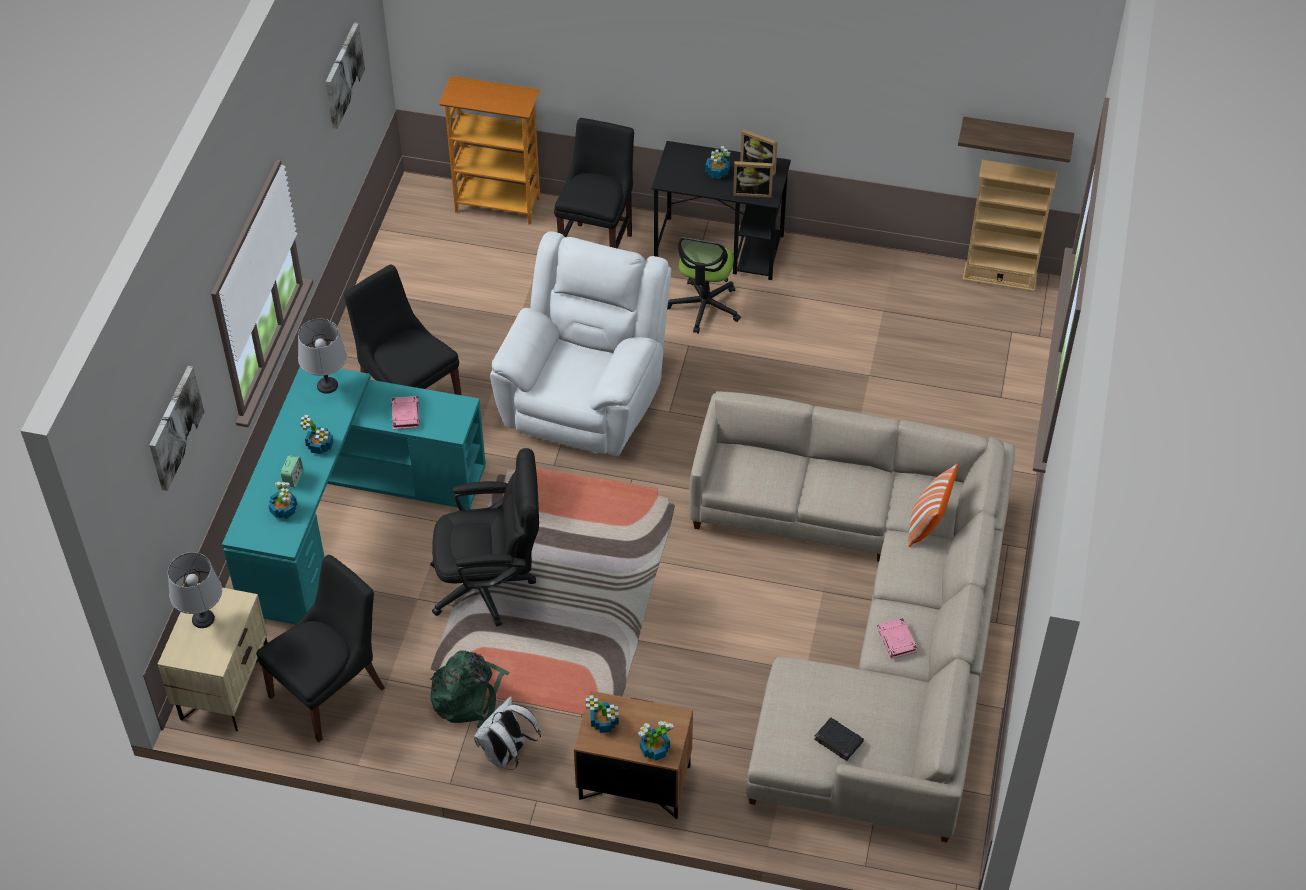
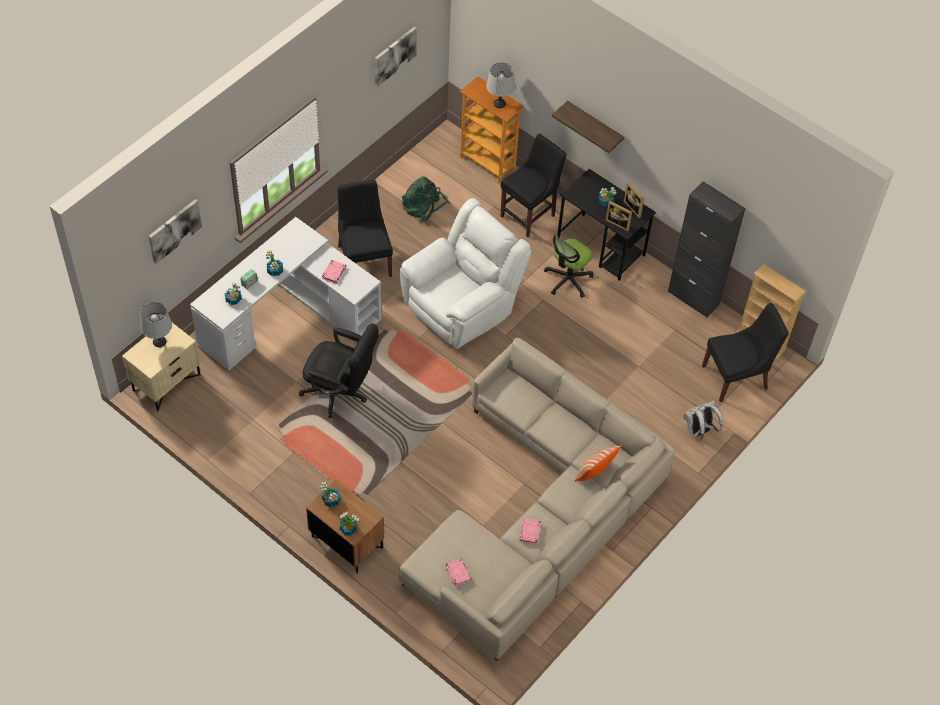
camera: 25 degrees right, 5 degrees up
turquoise desk [222,367,486,624] -> white desk [190,217,381,372]
black chair [256,555,385,742] -> black chair moved to [702,303,789,402]
grey table lamp [298,319,347,394] -> grey table lamp moved to [486,62,515,108]
green backpack [430,650,510,728] -> green backpack moved to [402,176,450,223]
white backpack [474,696,541,770] -> white backpack moved to [684,401,723,441]
black book [814,717,864,761] -> pink book [445,558,472,587]
shelf [958,117,1074,163] -> shelf moved to [552,101,624,153]
none -> black cabinet [668,181,745,318]

